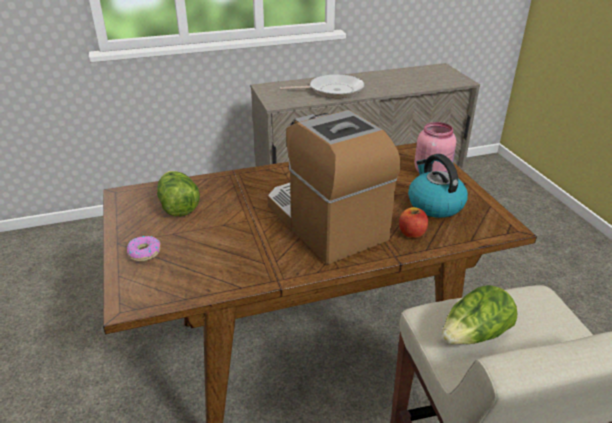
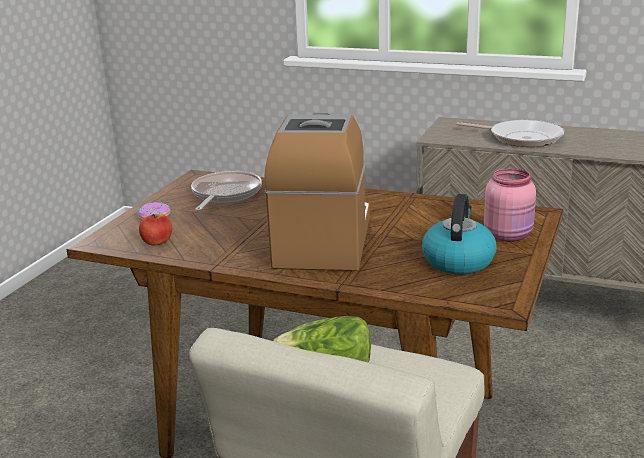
camera: 40 degrees right, 10 degrees down
lettuce [157,171,200,216] -> frying pan [191,171,262,211]
apple [399,207,428,238] -> apple moved to [139,214,172,245]

